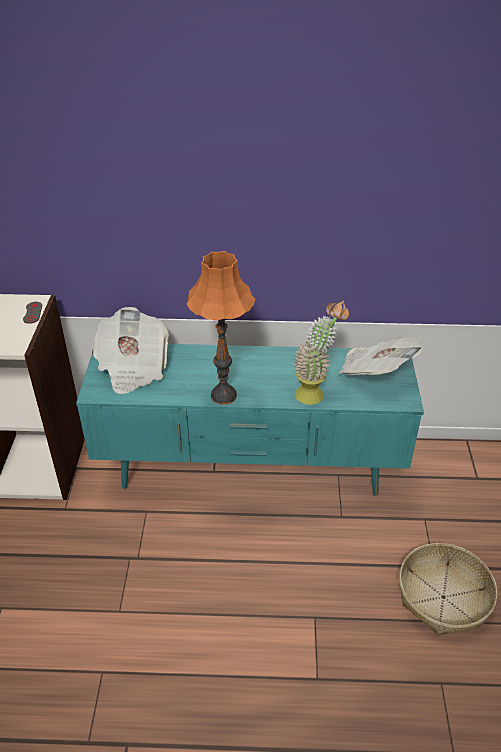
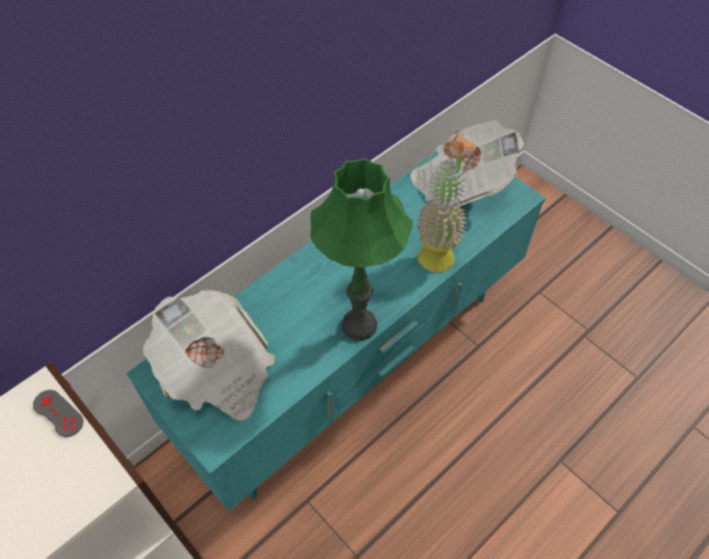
camera: 45 degrees left, 15 degrees up
orange table lamp [187,251,255,405] -> green table lamp [310,158,413,341]
basket [399,543,497,636] -> none

